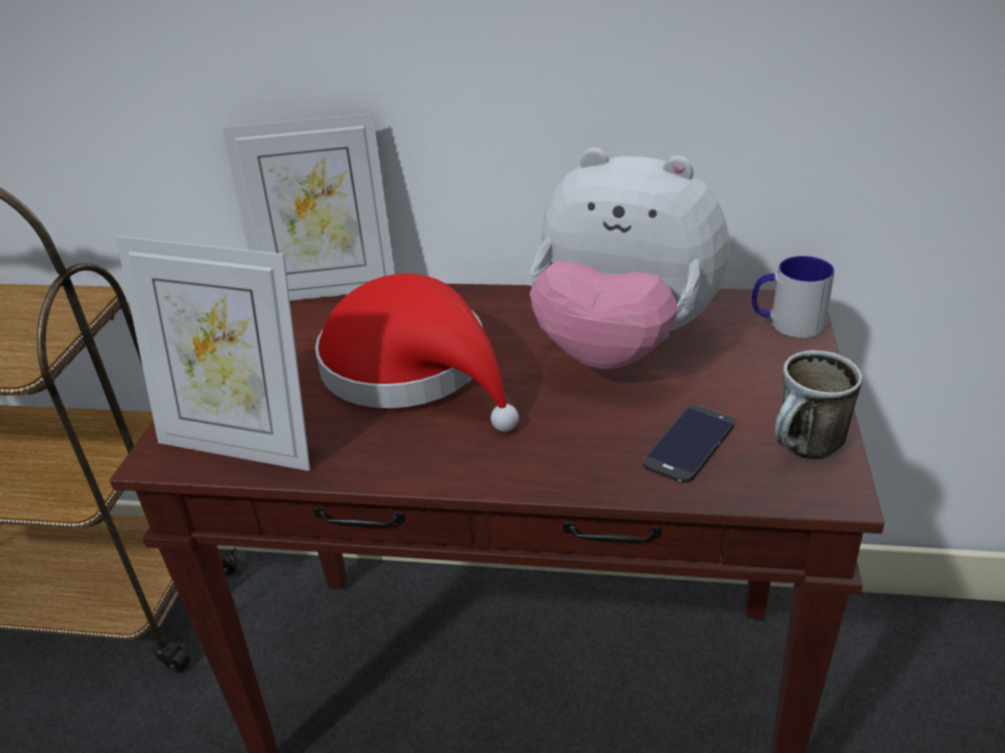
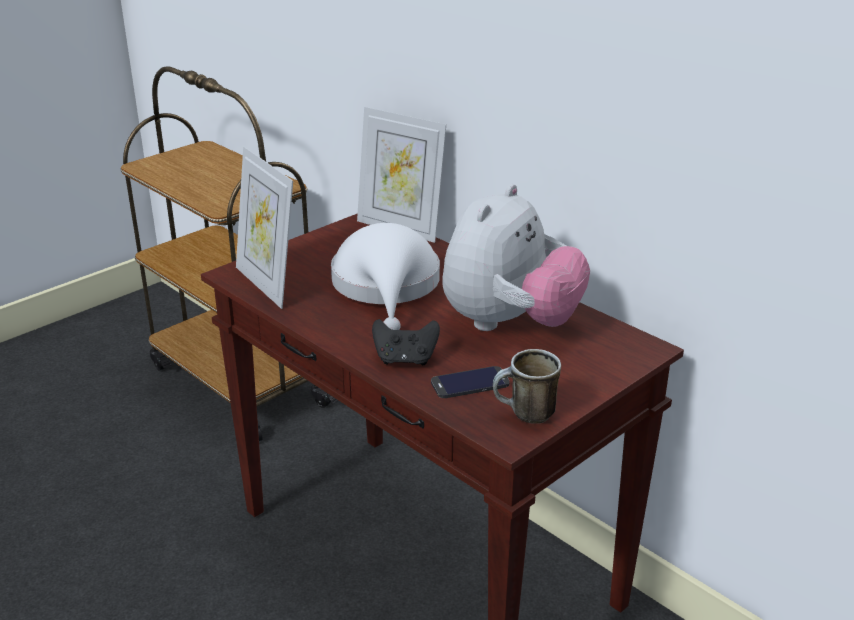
camera: 35 degrees right, 5 degrees down
red hat [315,273,519,432] -> white hat [331,223,440,330]
plush toy [530,148,729,369] -> plush toy turned 120 degrees counterclockwise [442,184,590,331]
mug [752,256,835,338] -> none
none -> black game controller [372,319,440,365]

